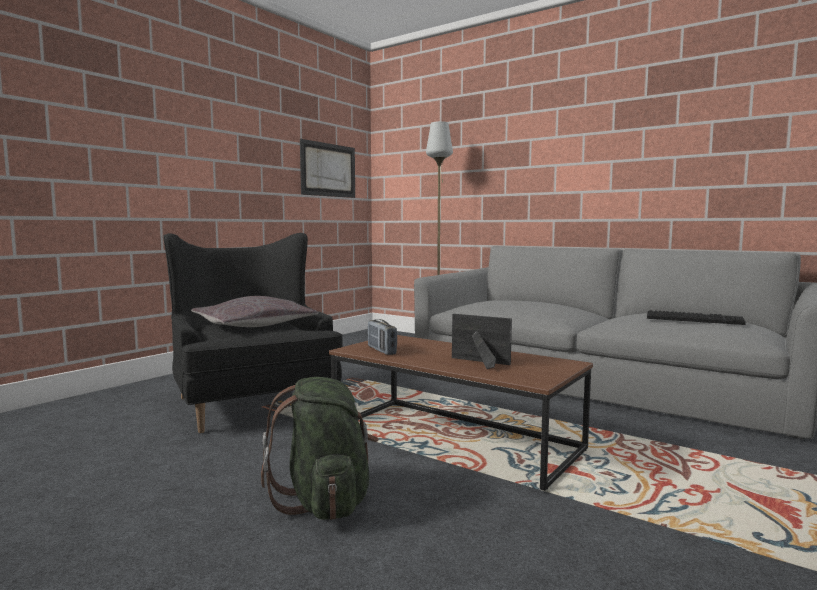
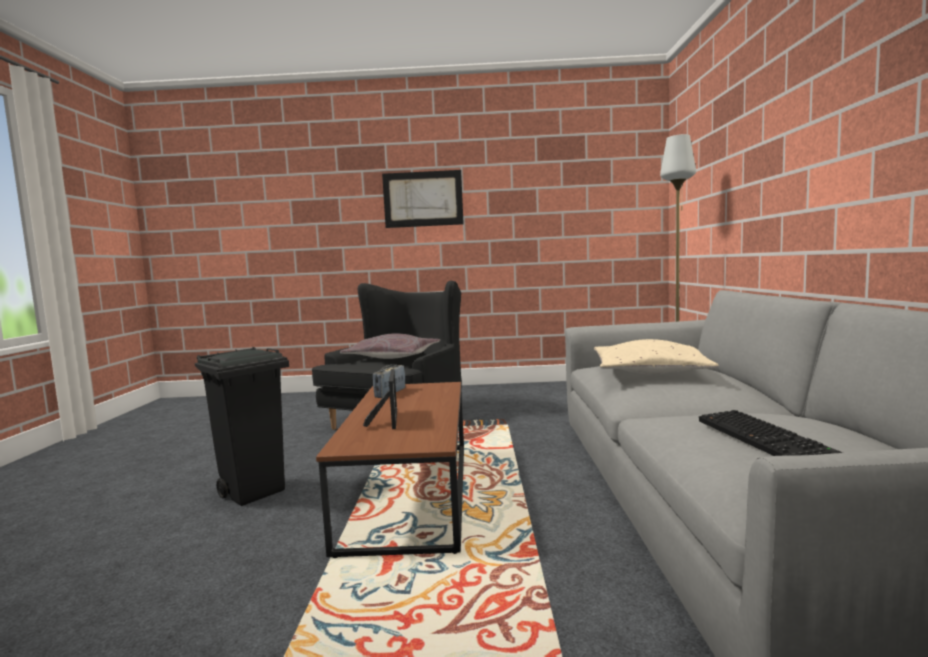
camera: 55 degrees right, 0 degrees up
green backpack [261,377,379,520] -> black trash can [195,347,289,506]
picture [300,139,355,198] -> picture moved to [382,170,464,228]
none -> beige pillow [594,339,718,374]

